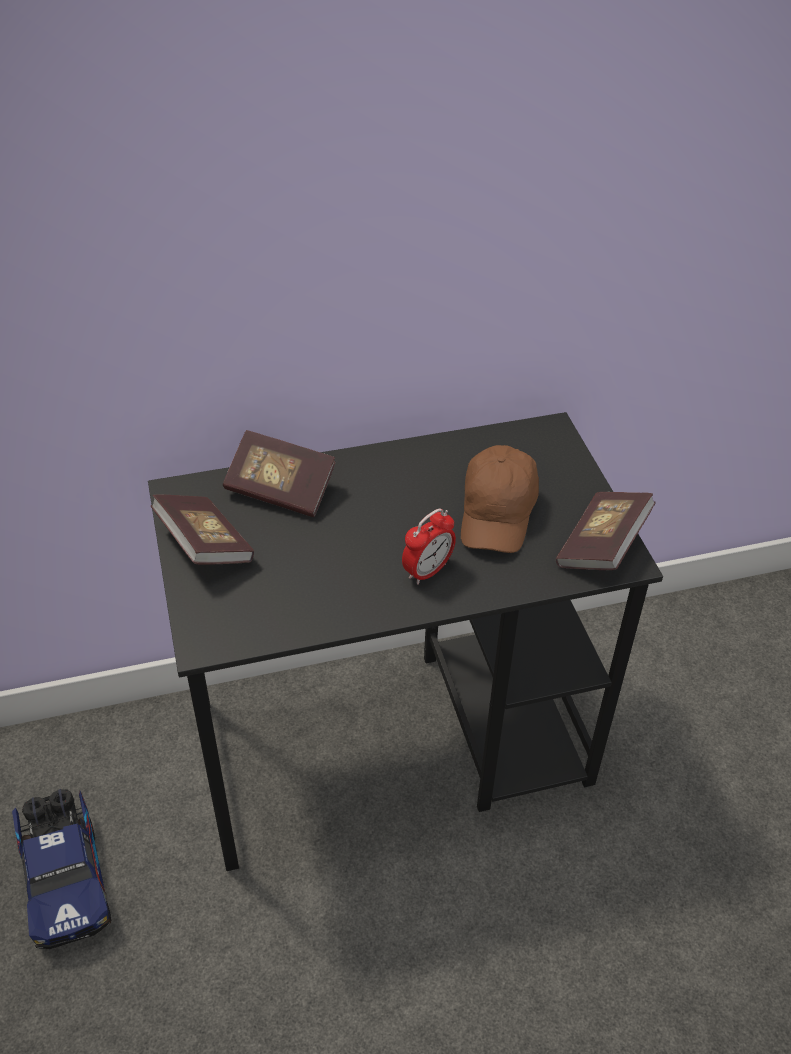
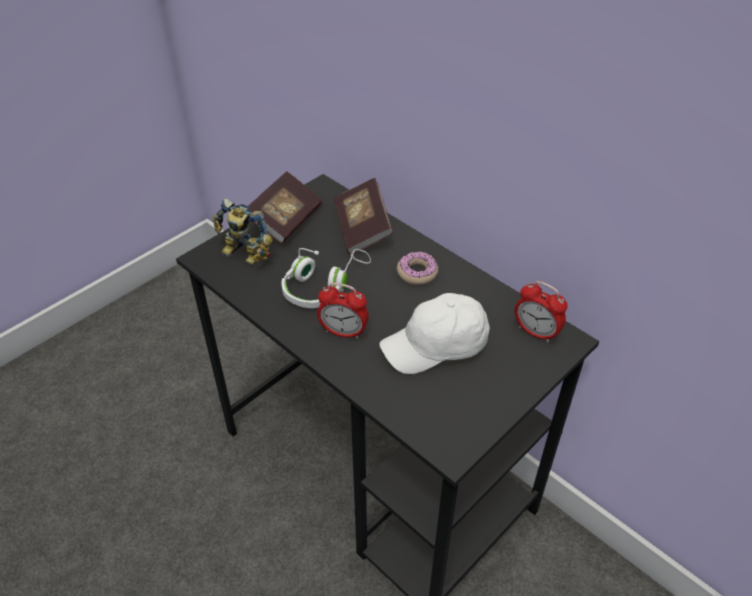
camera: 60 degrees right, 0 degrees up
toy truck [12,789,111,949] -> none
brown cap [461,445,539,553] -> white cap [379,293,490,374]
book [556,492,656,570] -> none
none -> toy robot [213,198,273,265]
none -> white headphones [282,248,371,308]
none -> donut [397,251,438,285]
none -> alarm clock [515,281,567,343]

